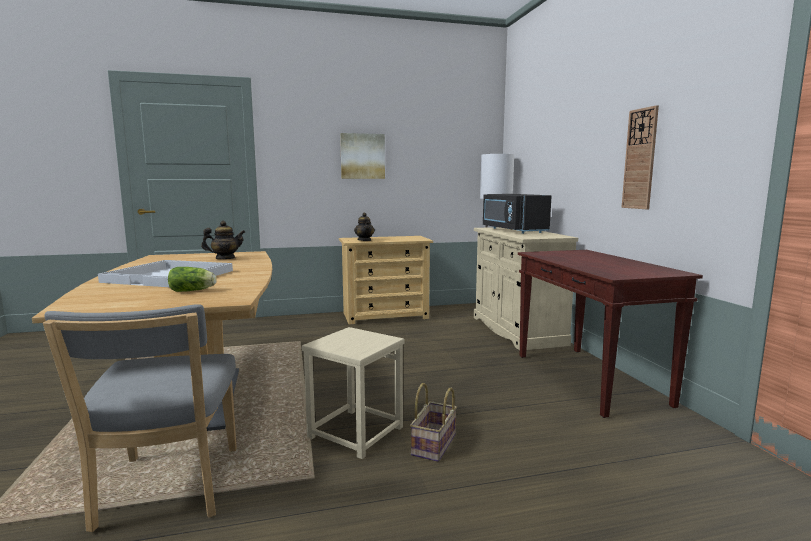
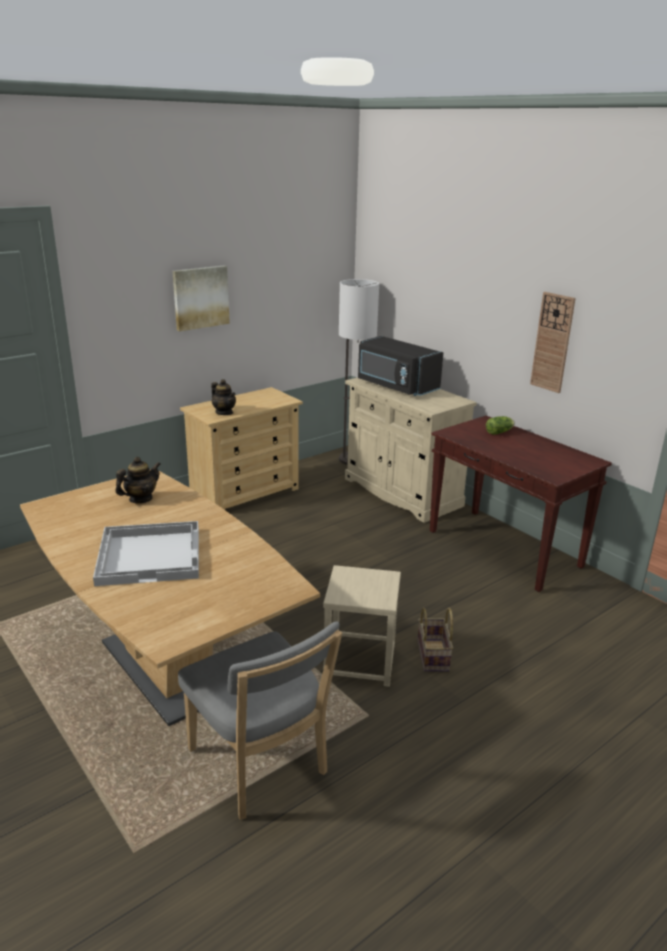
camera: 25 degrees left, 15 degrees up
lettuce [168,267,217,292] -> lettuce moved to [486,416,515,435]

